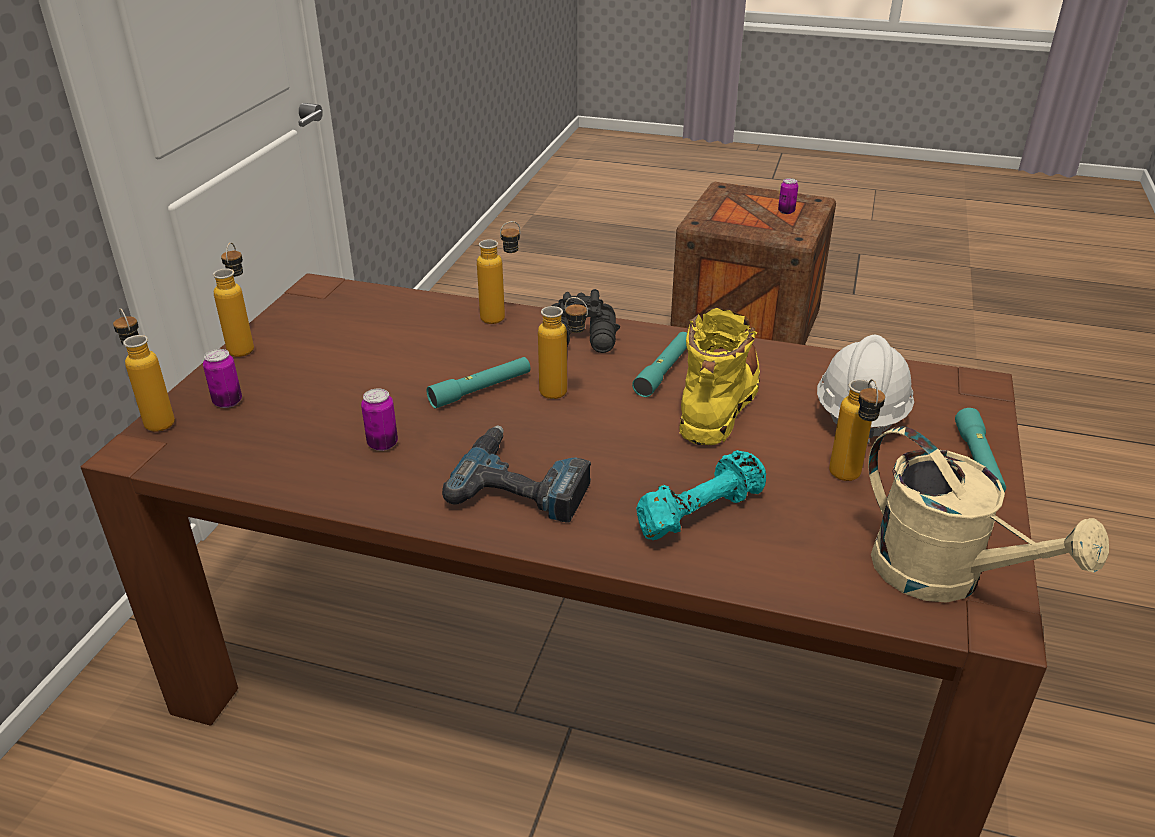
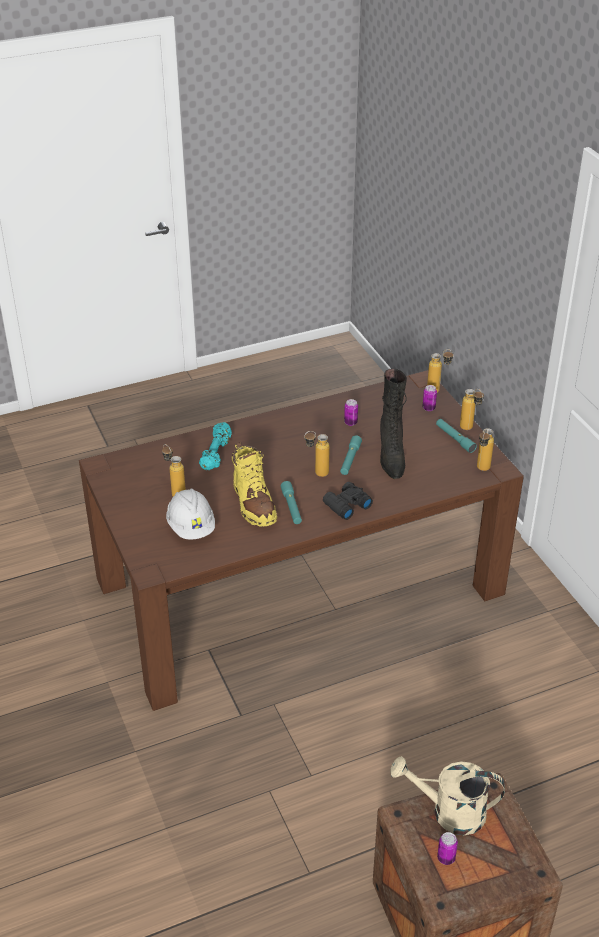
camera: 140 degrees right, 5 degrees up
power drill [442,426,591,523] -> none
bottle [477,221,520,324] -> bottle moved to [477,428,494,471]
beige watering can [868,426,1109,603] -> beige watering can moved to [390,756,505,835]
turquoise flashlight [955,408,1006,492] -> turquoise flashlight moved to [436,419,477,453]
none -> black boot [380,368,407,479]

